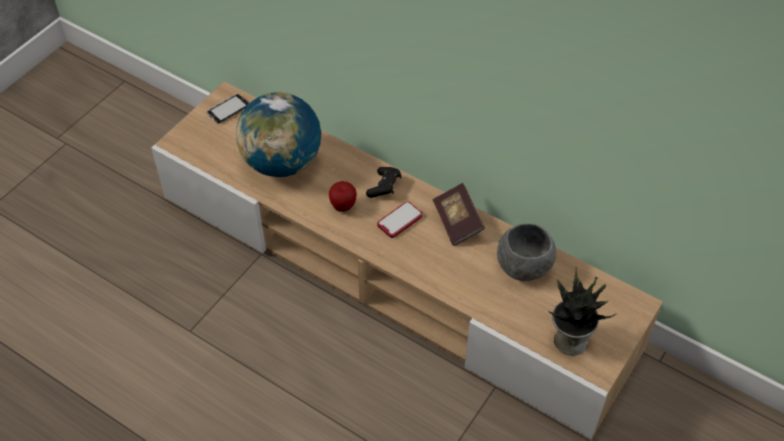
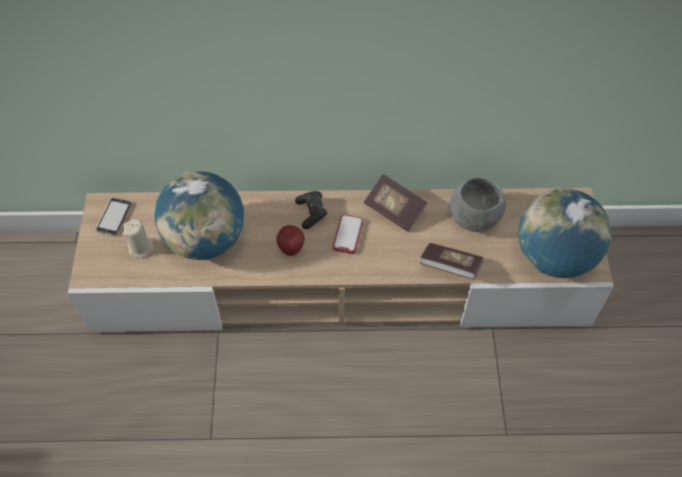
camera: 35 degrees left, 5 degrees up
potted plant [549,268,616,356] -> globe [518,188,612,278]
none -> beige candle [123,219,154,258]
none -> book [420,243,483,280]

